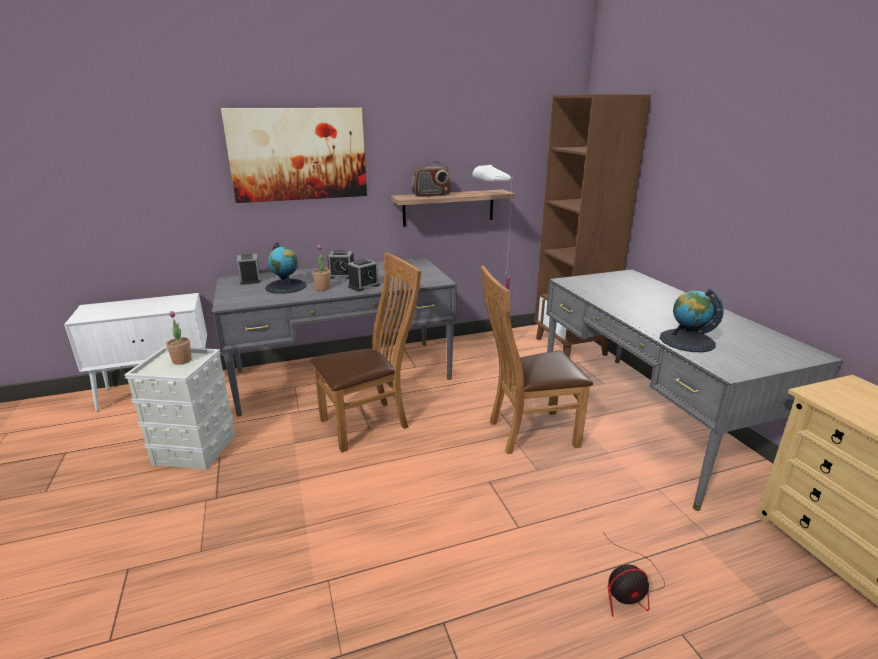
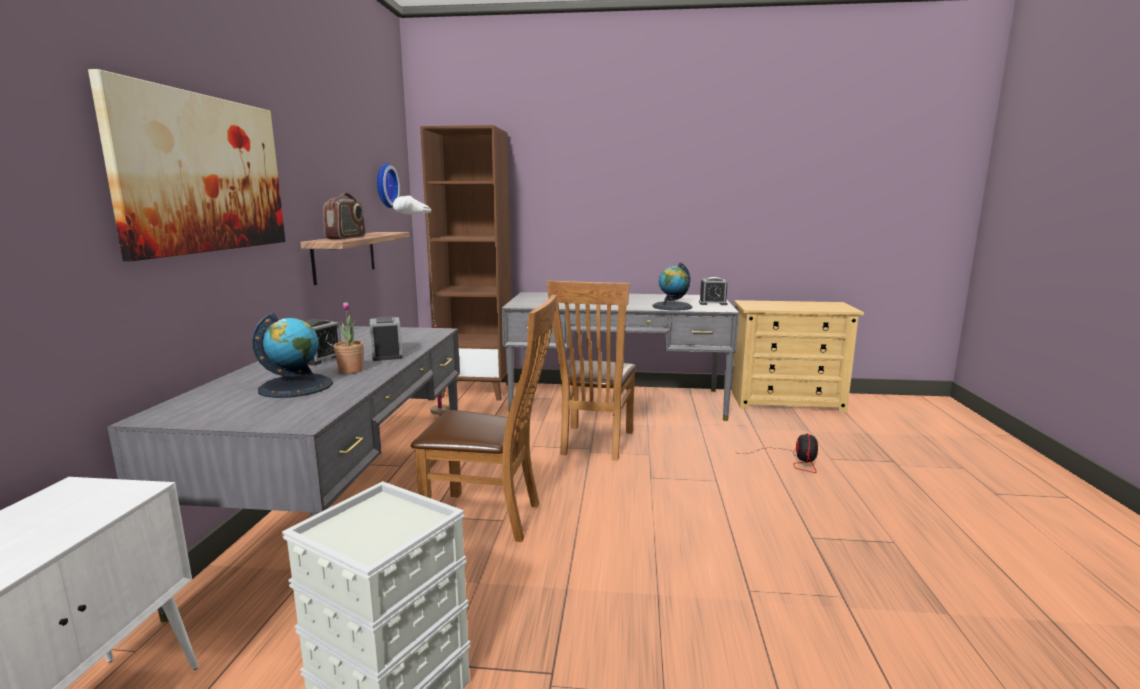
camera: 65 degrees left, 10 degrees down
potted plant [166,311,192,365] -> none
alarm clock [237,254,261,285] -> alarm clock moved to [699,277,728,305]
brown chair [310,253,421,453] -> brown chair turned 105 degrees clockwise [411,295,557,542]
none -> wall clock [377,163,400,208]

